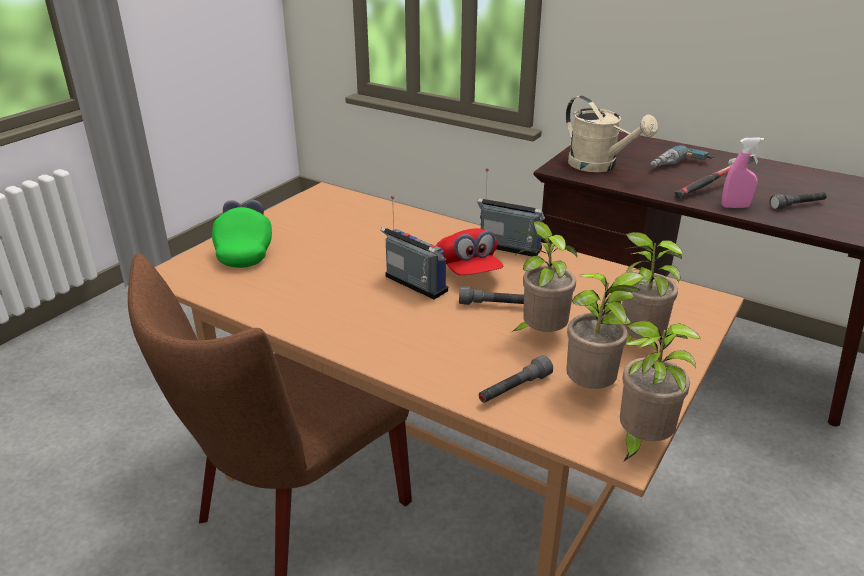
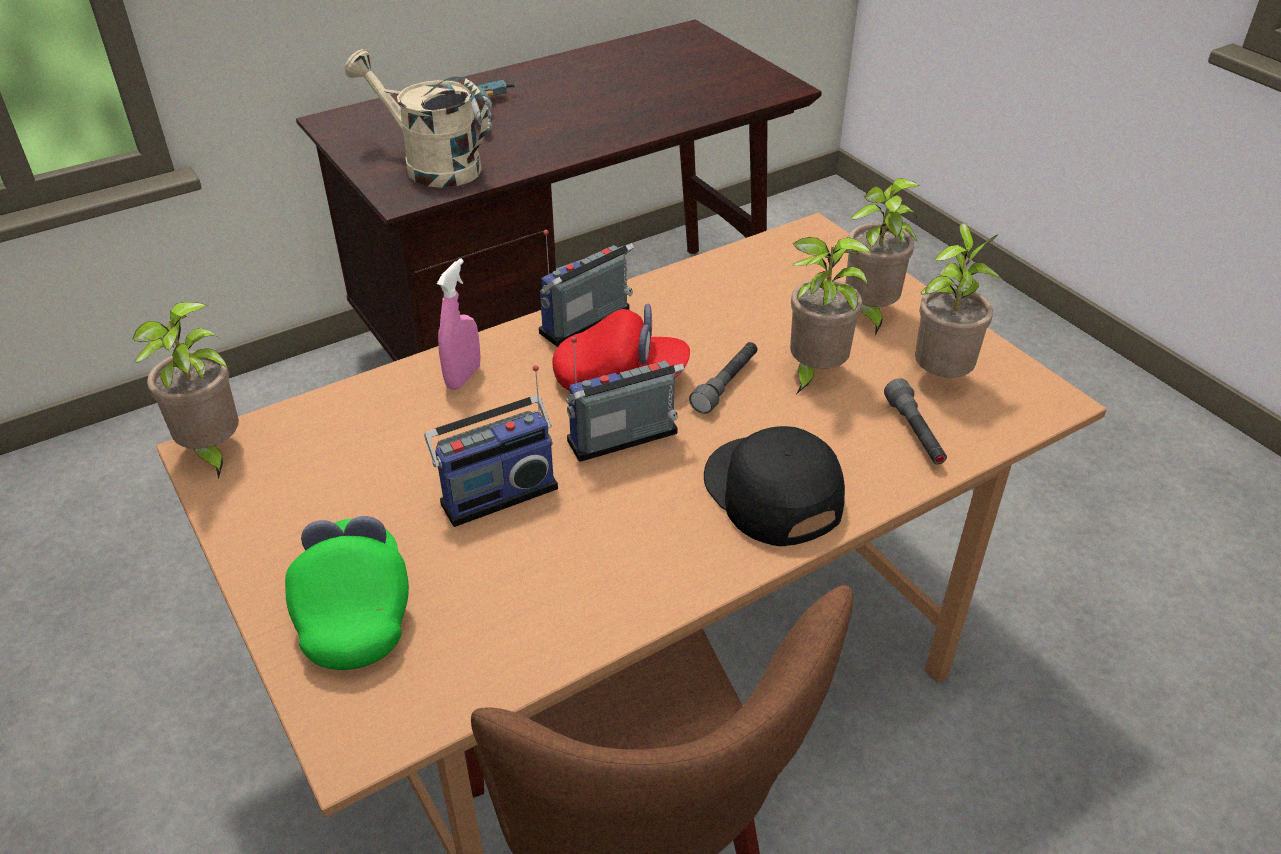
camera: 65 degrees left, 10 degrees up
green cap [212,200,272,268] -> green cap turned 60 degrees clockwise [285,516,409,670]
beige watering can [566,96,658,172] -> beige watering can turned 135 degrees counterclockwise [345,49,488,188]
potted plant [620,320,702,462] -> potted plant moved to [132,302,239,480]
hammer [675,154,758,199] -> none
pink spray bottle [722,137,764,208] -> pink spray bottle moved to [437,258,481,390]
grey flashlight [769,192,827,210] -> none
none -> radio [424,365,558,527]
none -> black cap [704,426,845,546]

